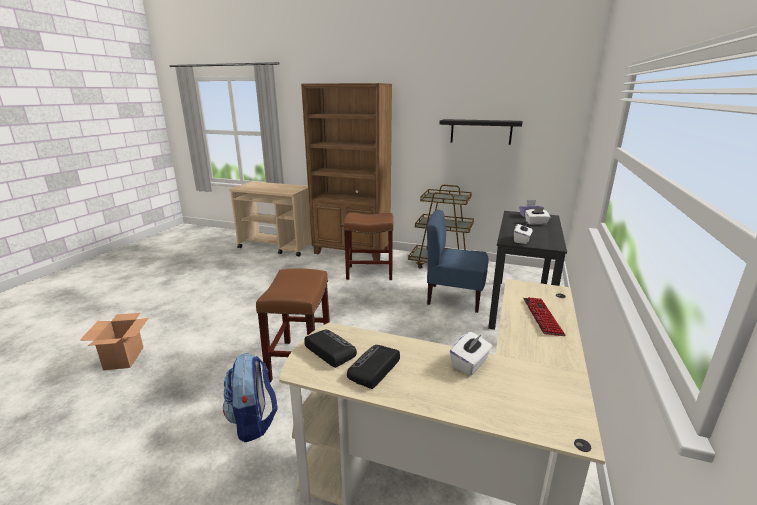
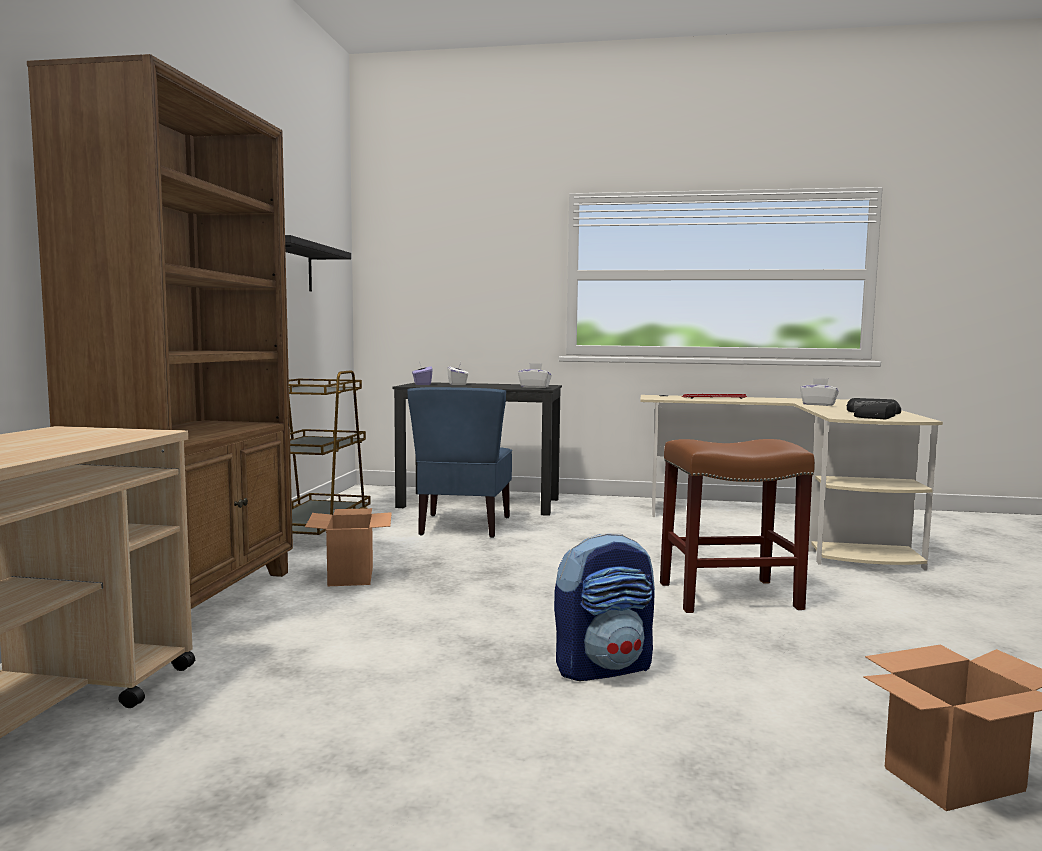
camera: 100 degrees left, 15 degrees down
backpack [223,353,278,442] -> backpack moved to [554,533,655,681]
brown stool [344,213,393,280] -> cardboard box [305,508,392,586]

